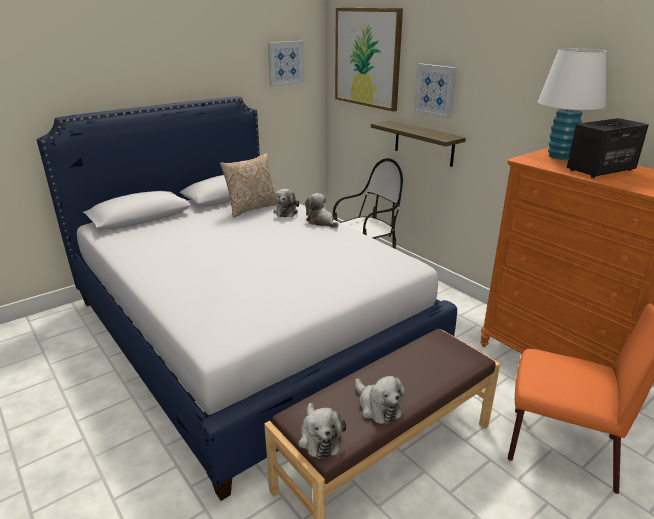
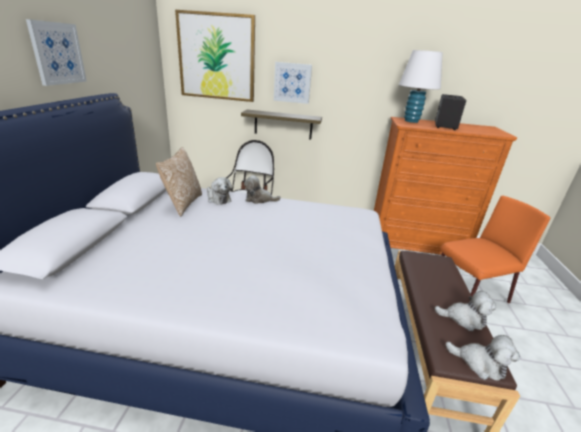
camera: 45 degrees left, 0 degrees up
picture [268,41,304,87] -> picture moved to [26,19,87,86]

